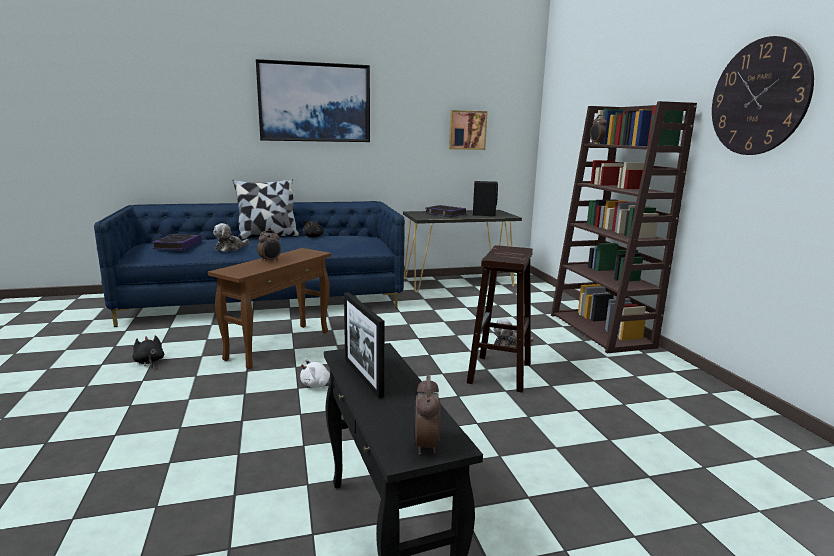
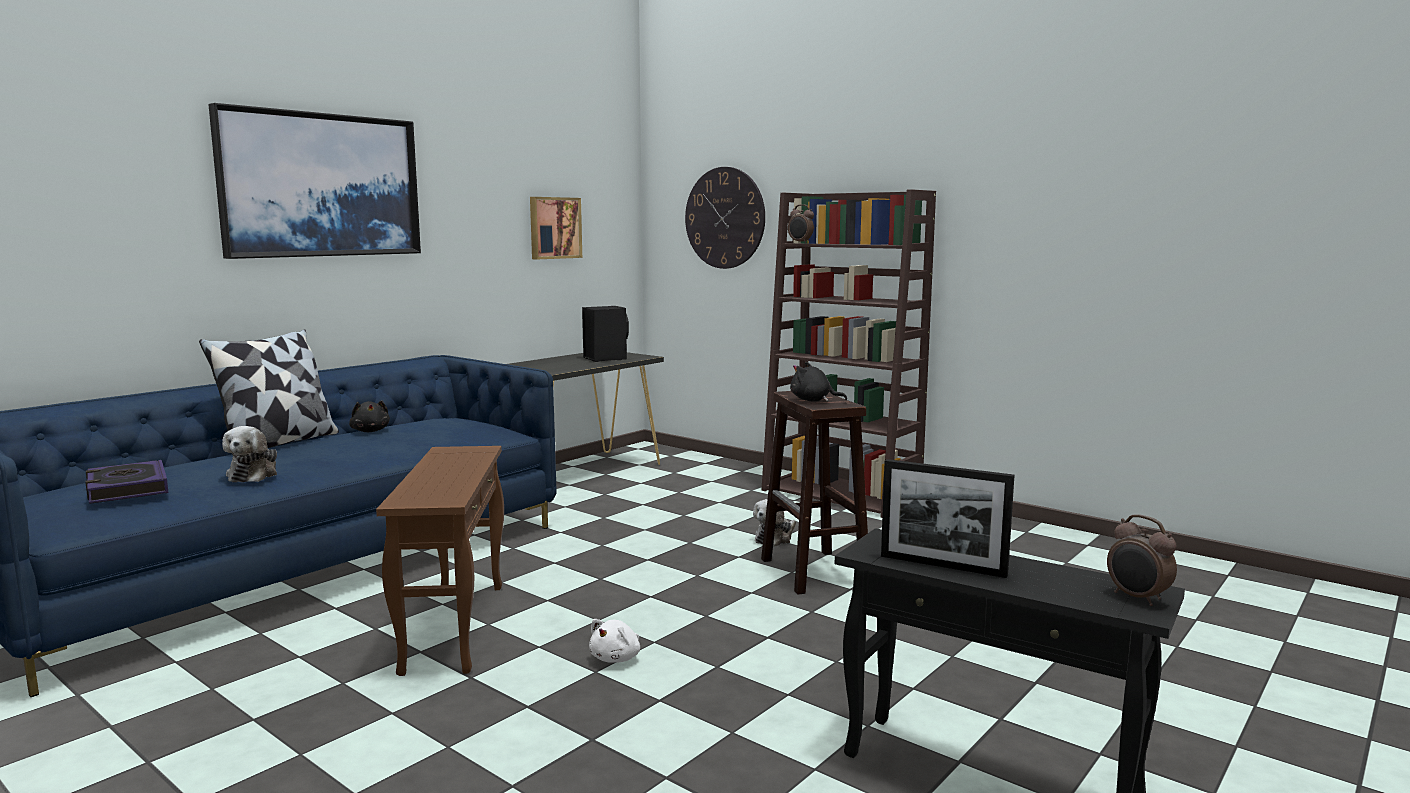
camera: 35 degrees left, 5 degrees down
black plush toy [133,335,164,369] -> black plush toy moved to [790,362,847,402]
alarm clock [257,230,281,262] -> none
book [425,205,466,217] -> none
wall clock [712,36,814,155] -> wall clock moved to [685,167,765,269]

